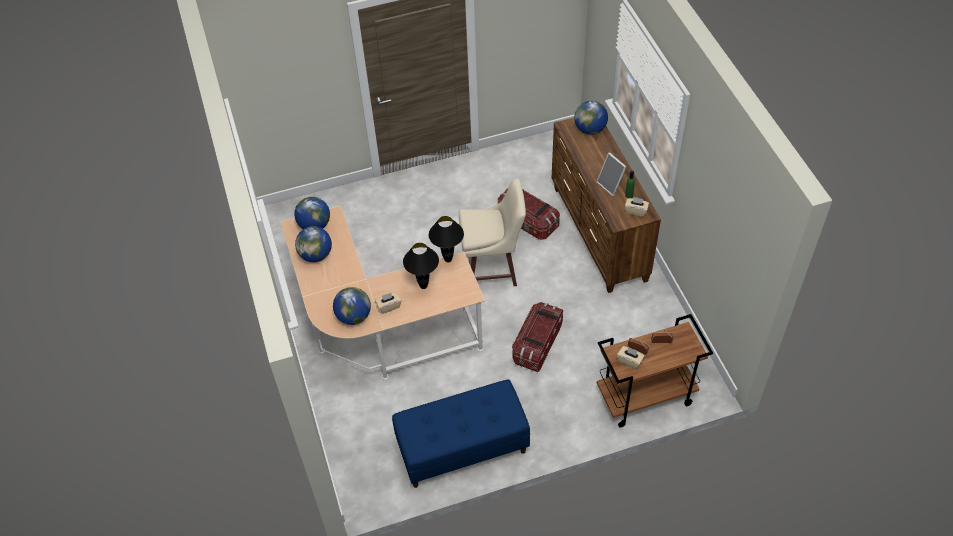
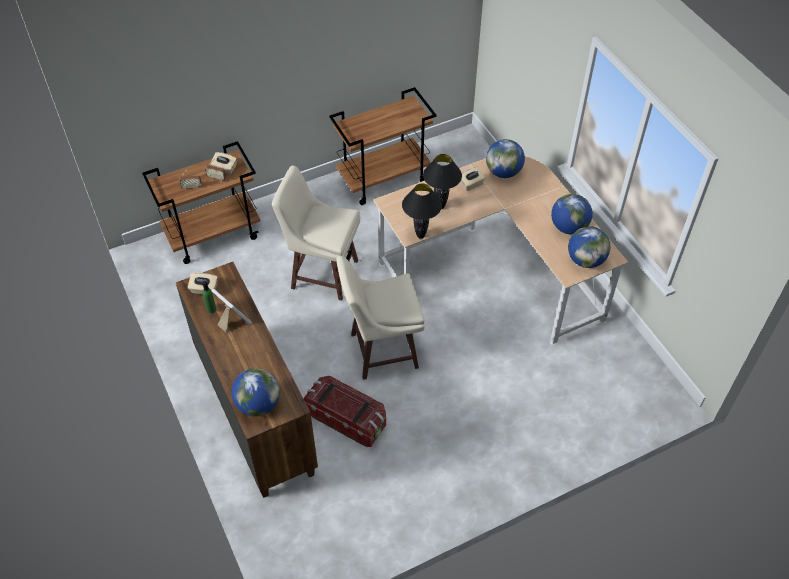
camera: 170 degrees right, 0 degrees up
blue bench [392,380,530,488] -> brown cart [329,87,437,205]
storage box [512,302,563,372] -> beige stool [272,166,360,301]

